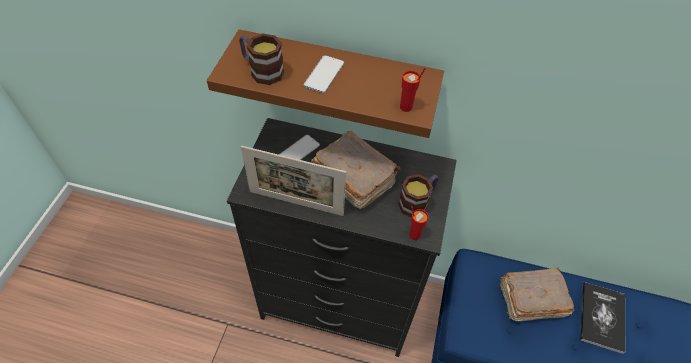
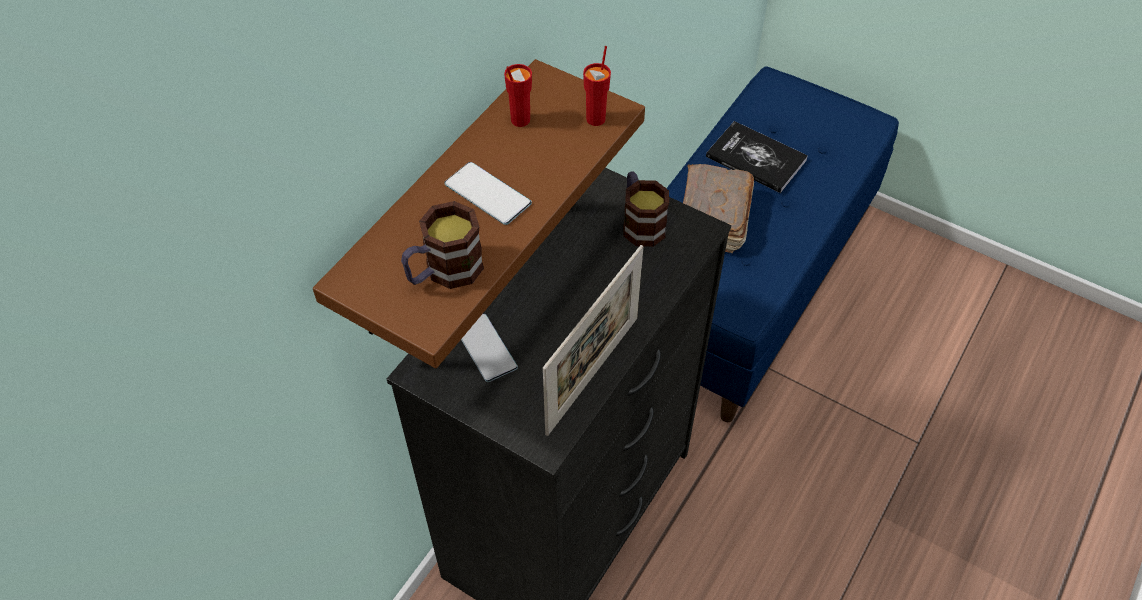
camera: 70 degrees left, 0 degrees up
brown book [311,131,401,209] -> none
red cup [409,206,428,240] -> red cup moved to [504,64,532,127]

